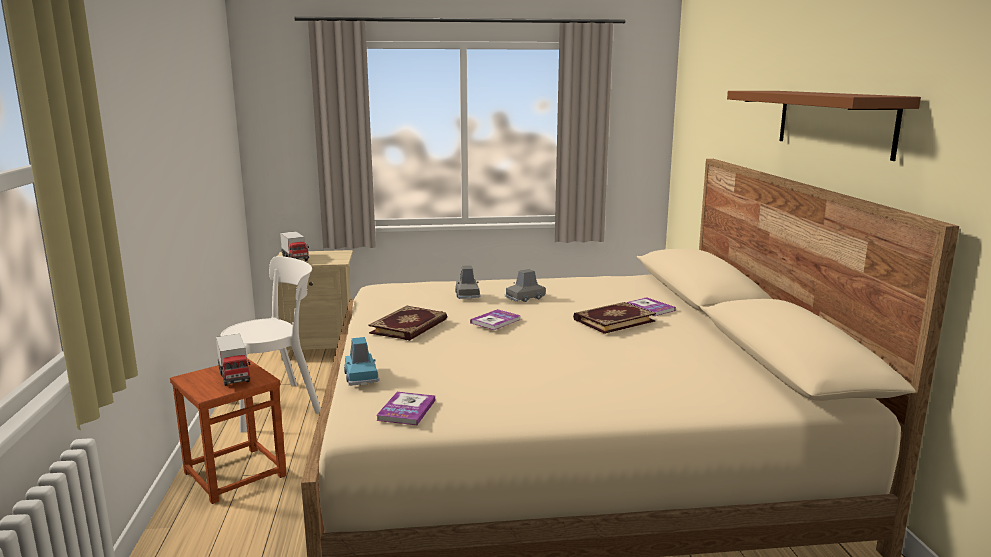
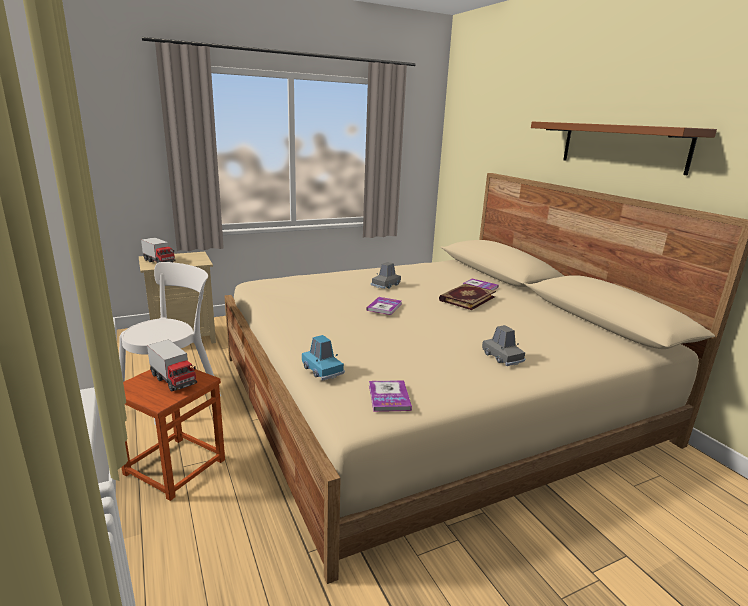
camera: 20 degrees left, 5 degrees up
book [369,306,447,341] -> none
grey toy car [455,265,481,299] -> grey toy car moved to [482,325,525,366]

